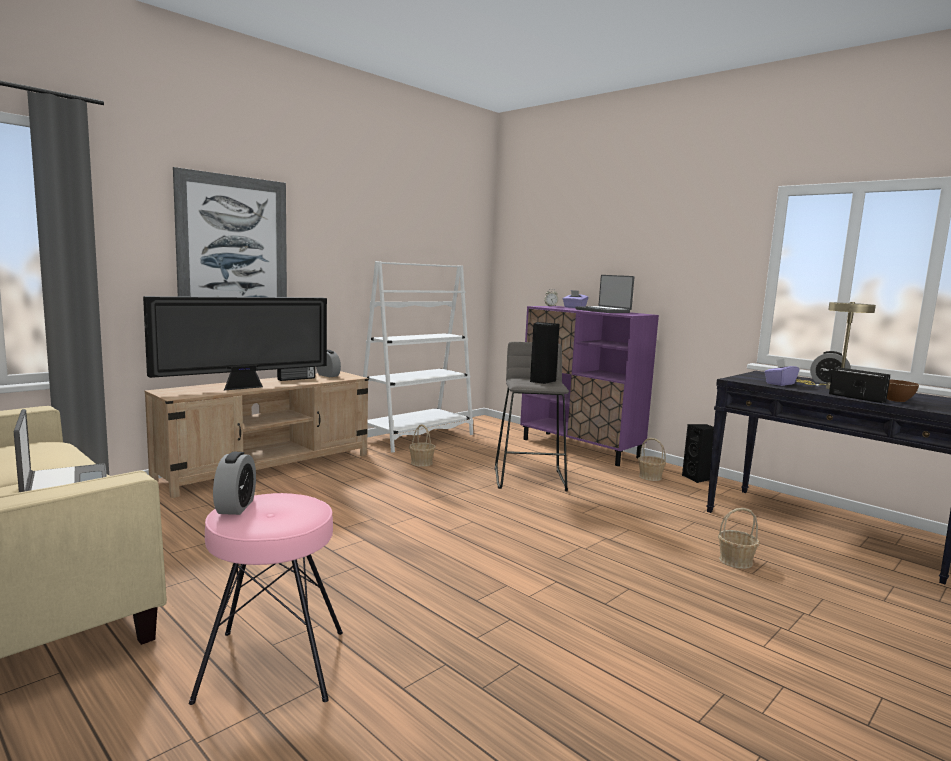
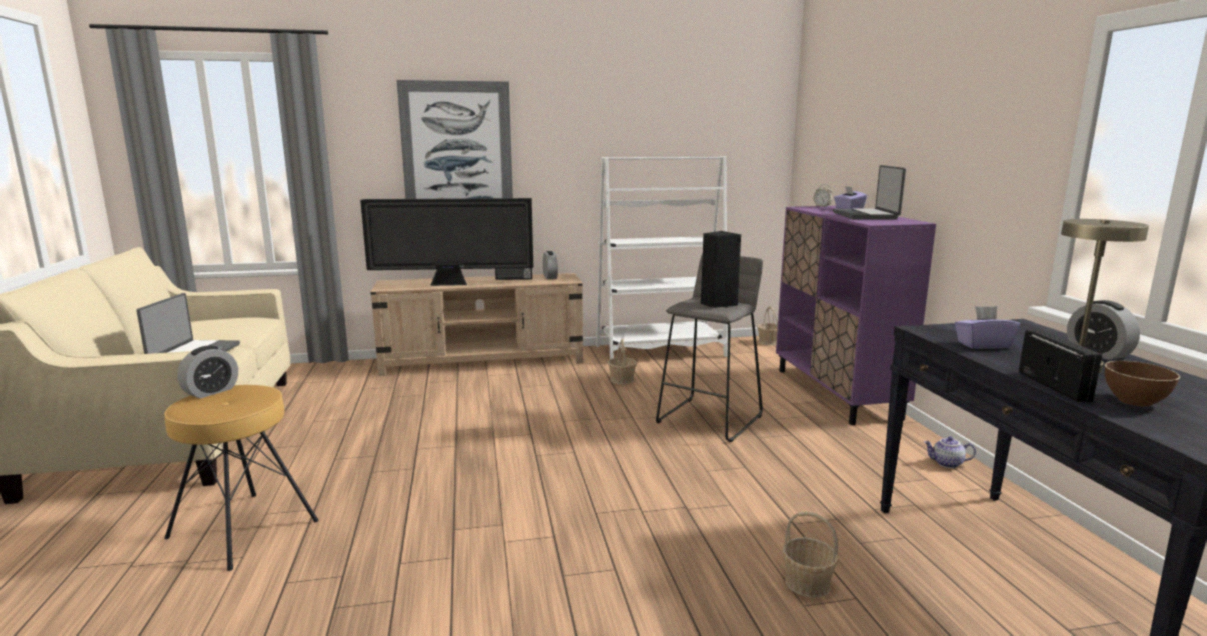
camera: 35 degrees right, 5 degrees up
pink stool [189,493,343,705] -> brown stool [164,385,319,571]
basket [638,438,666,481] -> basket moved to [757,306,778,345]
black speaker [682,424,714,483] -> teapot [924,436,976,468]

